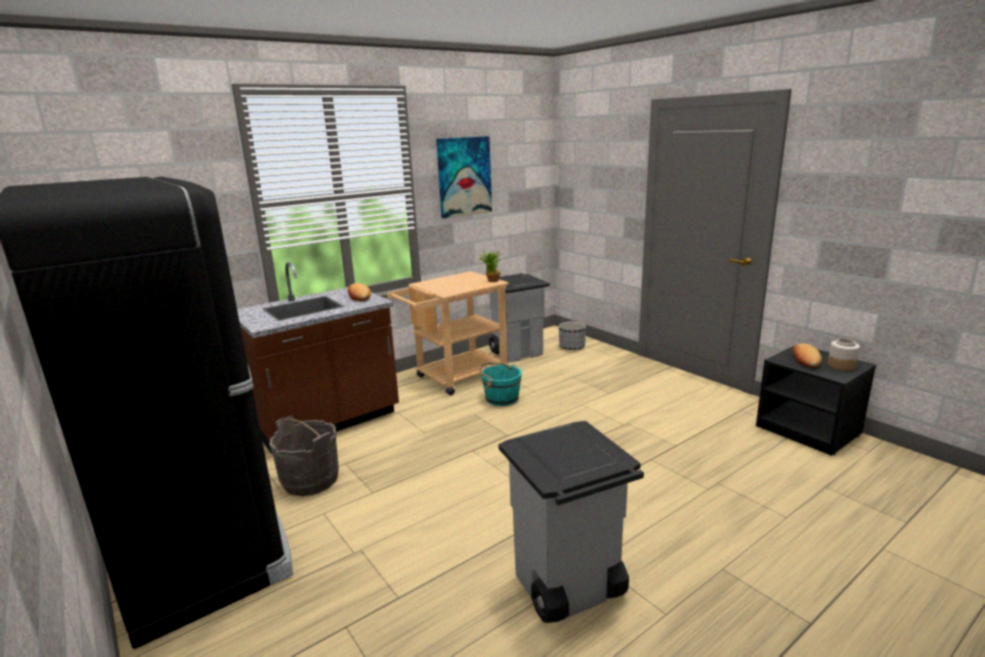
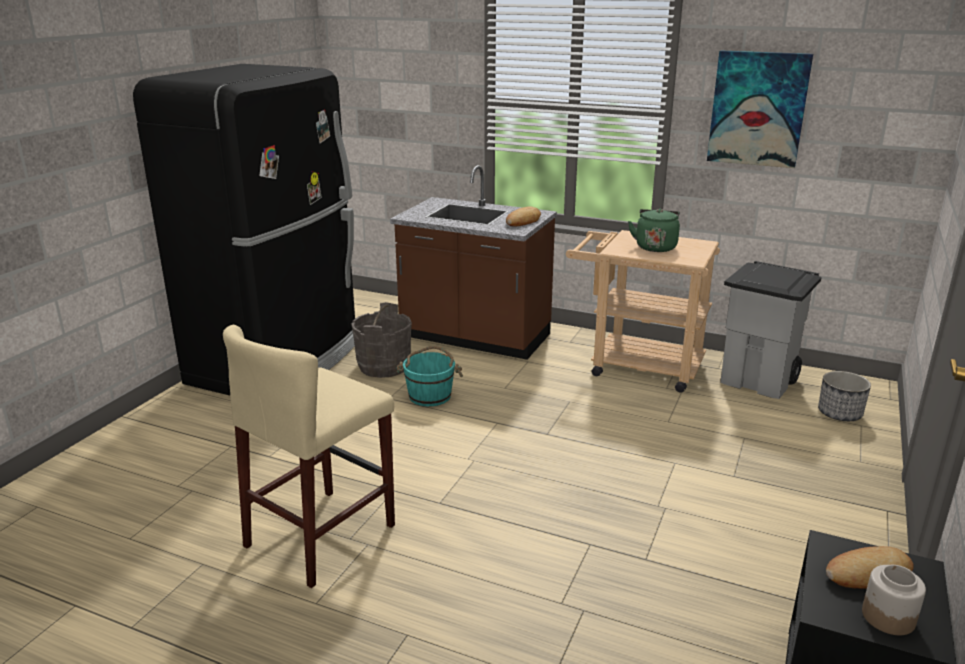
camera: 60 degrees right, 5 degrees up
potted plant [478,249,501,282] -> none
turquoise bucket [480,362,522,406] -> turquoise bucket moved to [396,346,463,407]
grey trash can [498,421,644,623] -> beige stool [223,325,395,588]
none -> green kettle [628,209,680,252]

